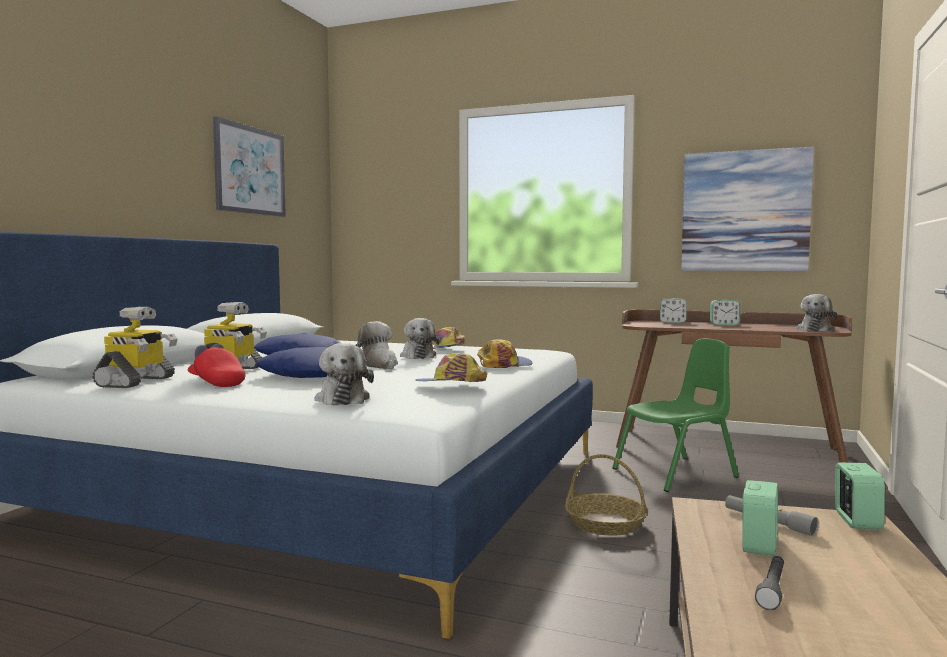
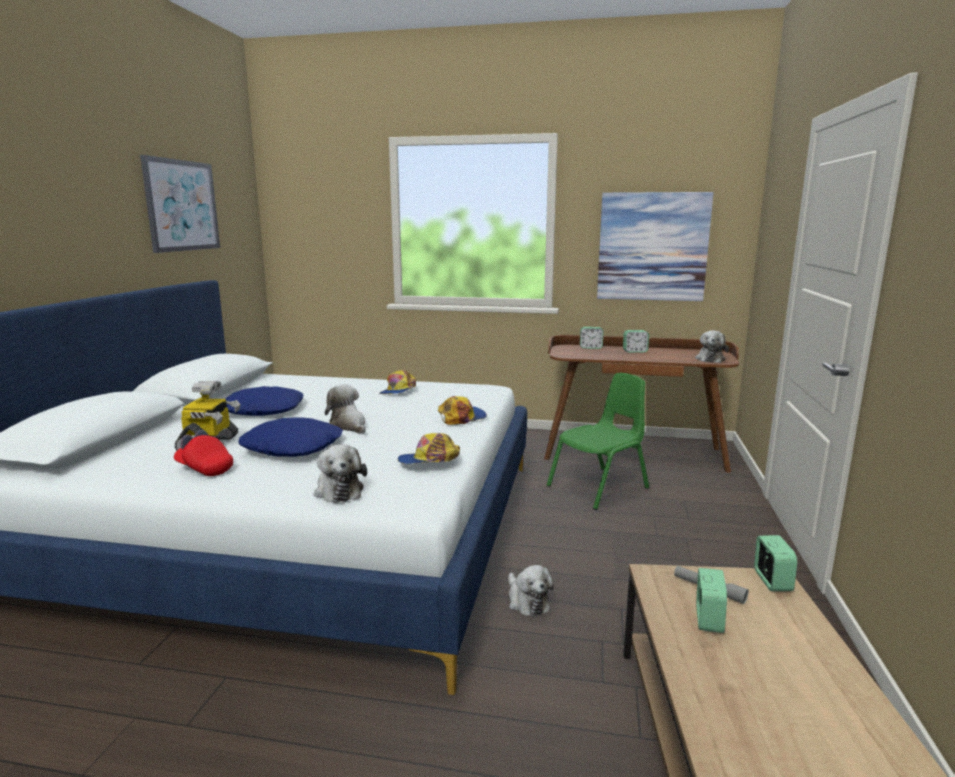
camera: 10 degrees left, 10 degrees up
toy robot [92,307,178,388] -> none
plush toy [400,318,440,359] -> plush toy moved to [508,565,553,617]
basket [565,454,648,536] -> none
grey flashlight [755,556,784,610] -> none

